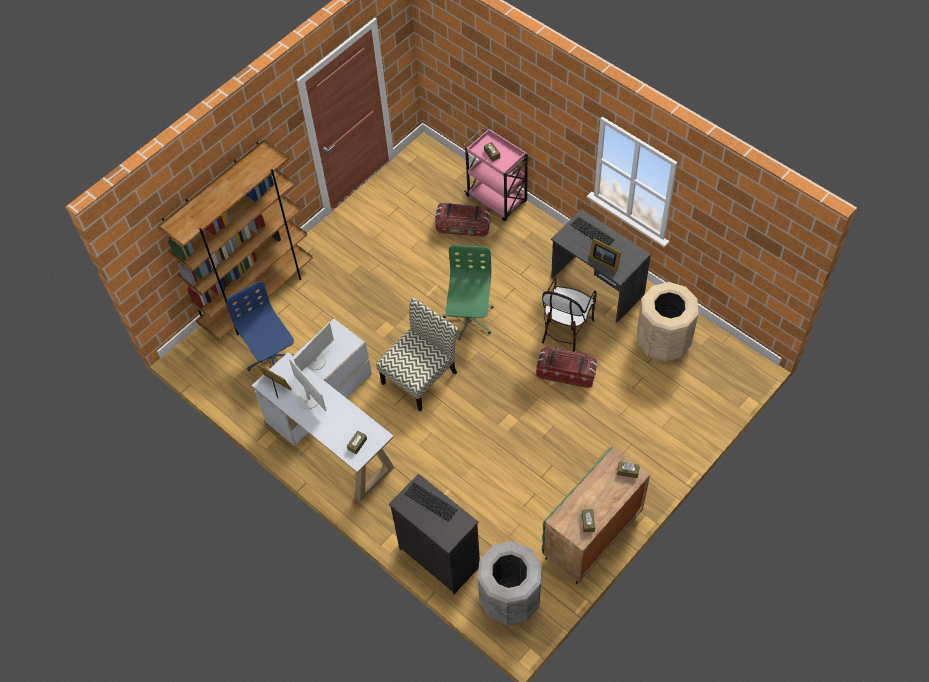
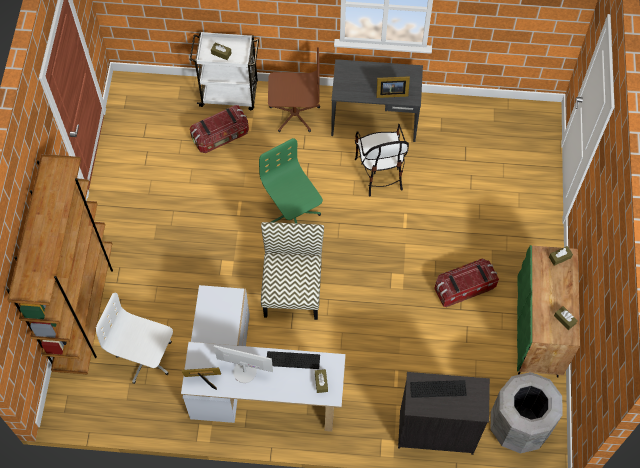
camera: 40 degrees left, 5 degrees up
blue office chair [226,281,295,371] -> white office chair [96,293,173,384]
monitor [294,322,334,371] -> none
pink cart [463,128,530,221] -> white cart [190,31,259,110]
storage box [536,346,597,388] -> storage box moved to [434,259,499,307]
keyboard [570,217,615,246] -> keyboard moved to [267,351,320,369]
beige trash can [637,282,698,362] -> none
none -> brown office chair [268,47,320,132]

